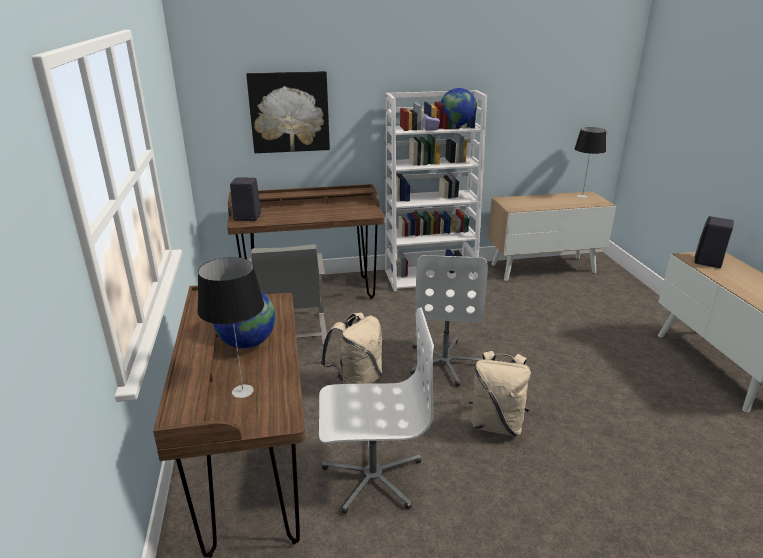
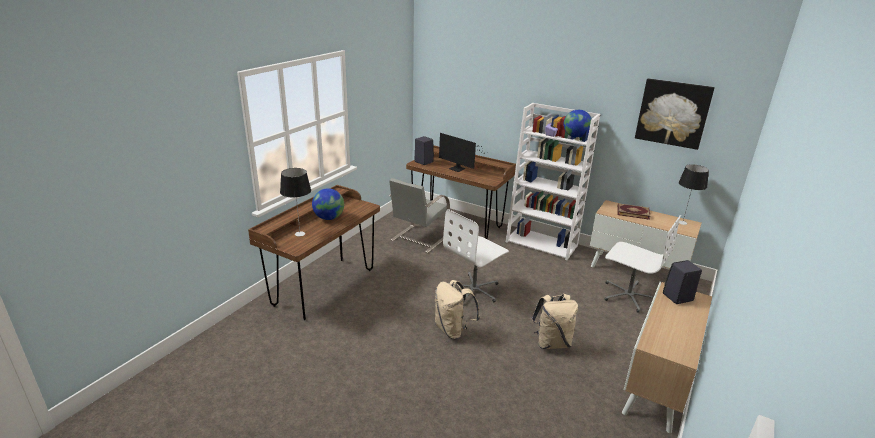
camera: 40 degrees right, 0 degrees up
picture [246,71,330,153] -> picture moved to [635,78,715,150]
white office chair [319,308,434,514] -> white office chair moved to [605,215,681,313]
beige backpack [320,312,382,384] -> beige backpack moved to [532,294,578,349]
none -> monitor [439,133,484,172]
none -> book [617,203,650,220]

